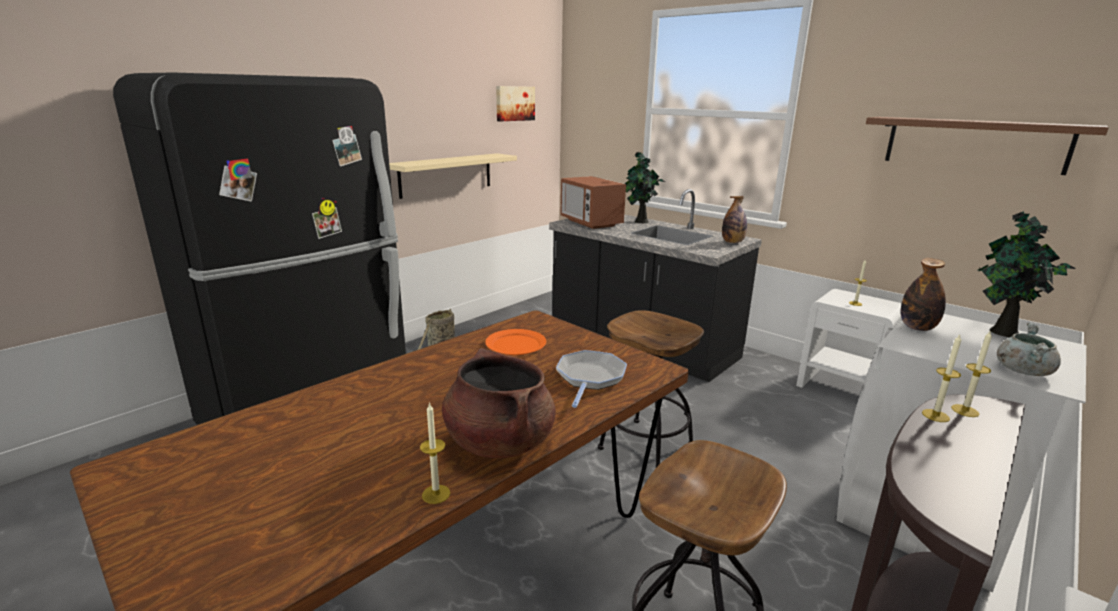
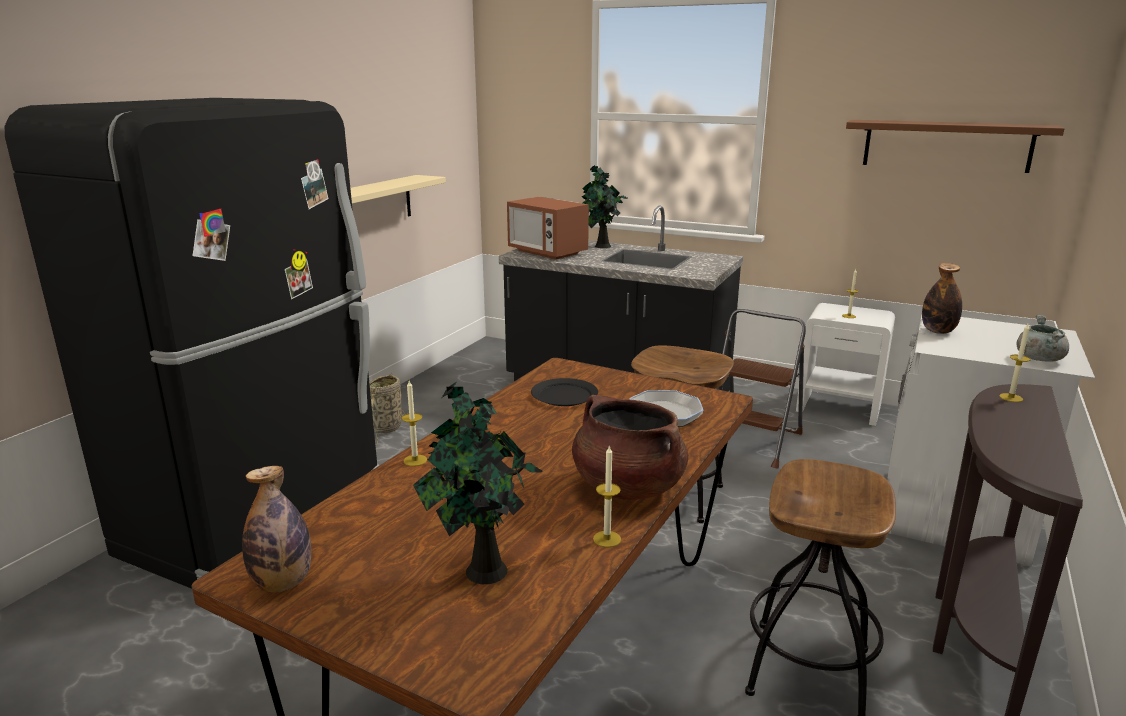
camera: 15 degrees left, 0 degrees up
orange plate [485,329,546,355] -> black plate [531,378,598,406]
picture [496,86,535,121] -> none
bottle [722,196,747,243] -> bottle moved to [242,466,311,592]
candle [922,335,961,422] -> candle moved to [402,381,427,466]
potted plant [977,211,1076,337] -> potted plant moved to [413,382,543,584]
none -> brown step ladder [716,309,806,468]

